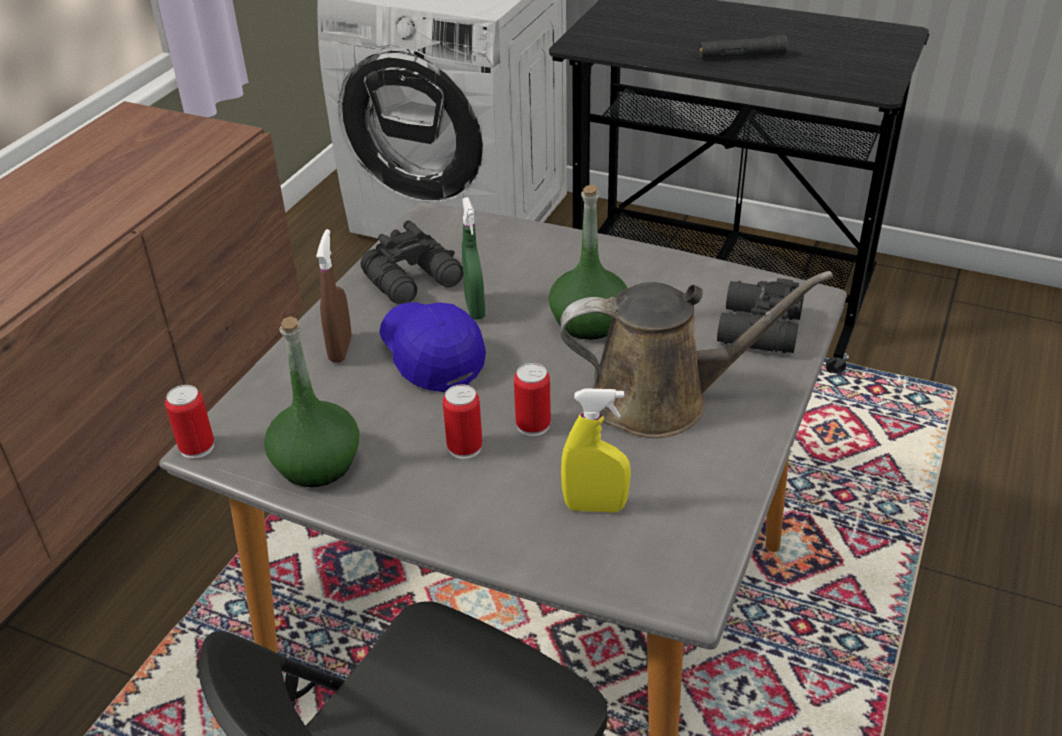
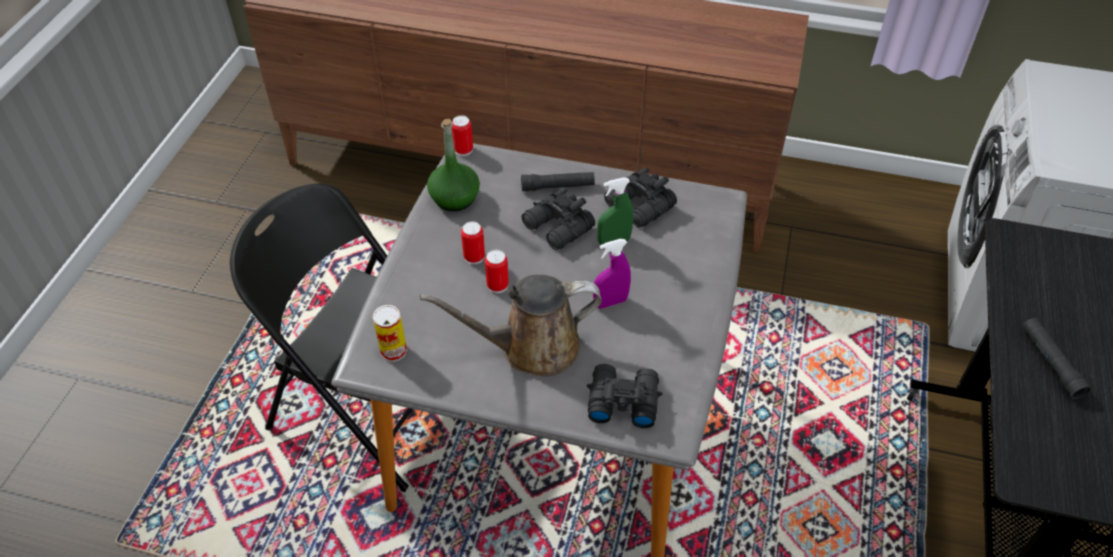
camera: 80 degrees right, 10 degrees up
brown spray bottle [316,229,352,363] -> black flashlight [521,172,595,191]
blue cap [379,302,486,392] -> black binoculars [522,188,595,250]
green bottle [549,184,627,340] -> purple spray bottle [593,239,631,309]
brown watering can [560,271,833,438] -> brown watering can turned 90 degrees clockwise [420,274,602,377]
yellow spray bottle [561,388,631,513] -> none
none -> can [373,305,407,362]

